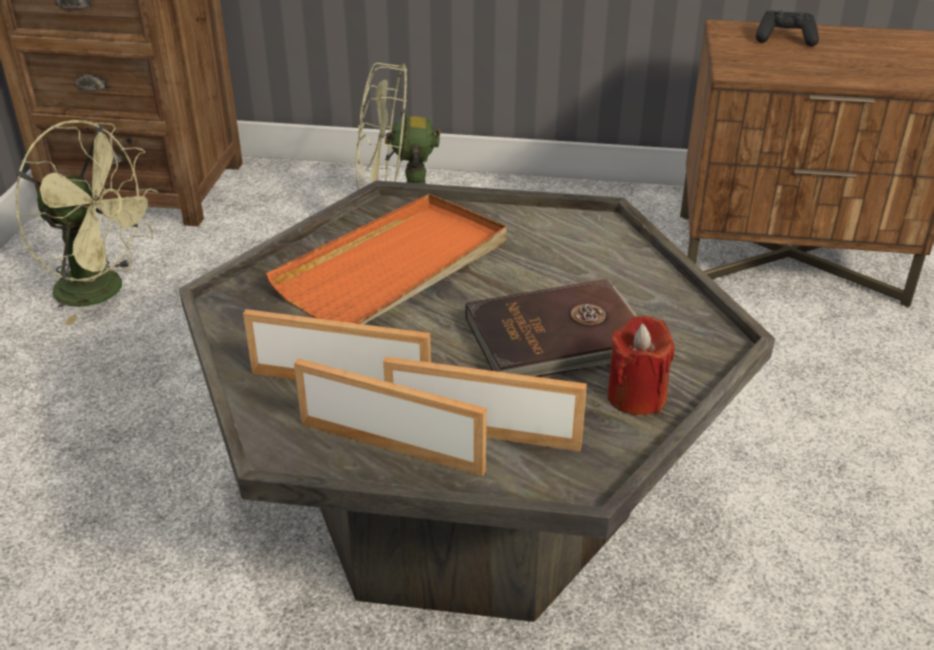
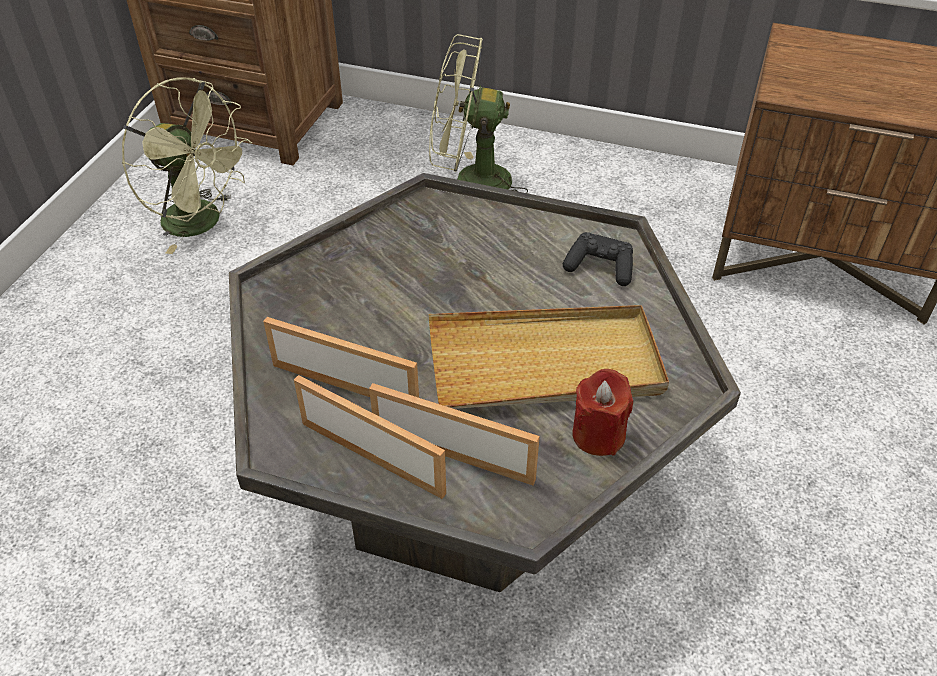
camera: 10 degrees right, 10 degrees up
orange tray [265,194,507,324] -> none
brown book [465,279,637,377] -> beige tray [429,305,669,409]
black game controller [756,10,819,46] -> black game controller moved to [563,232,633,286]

